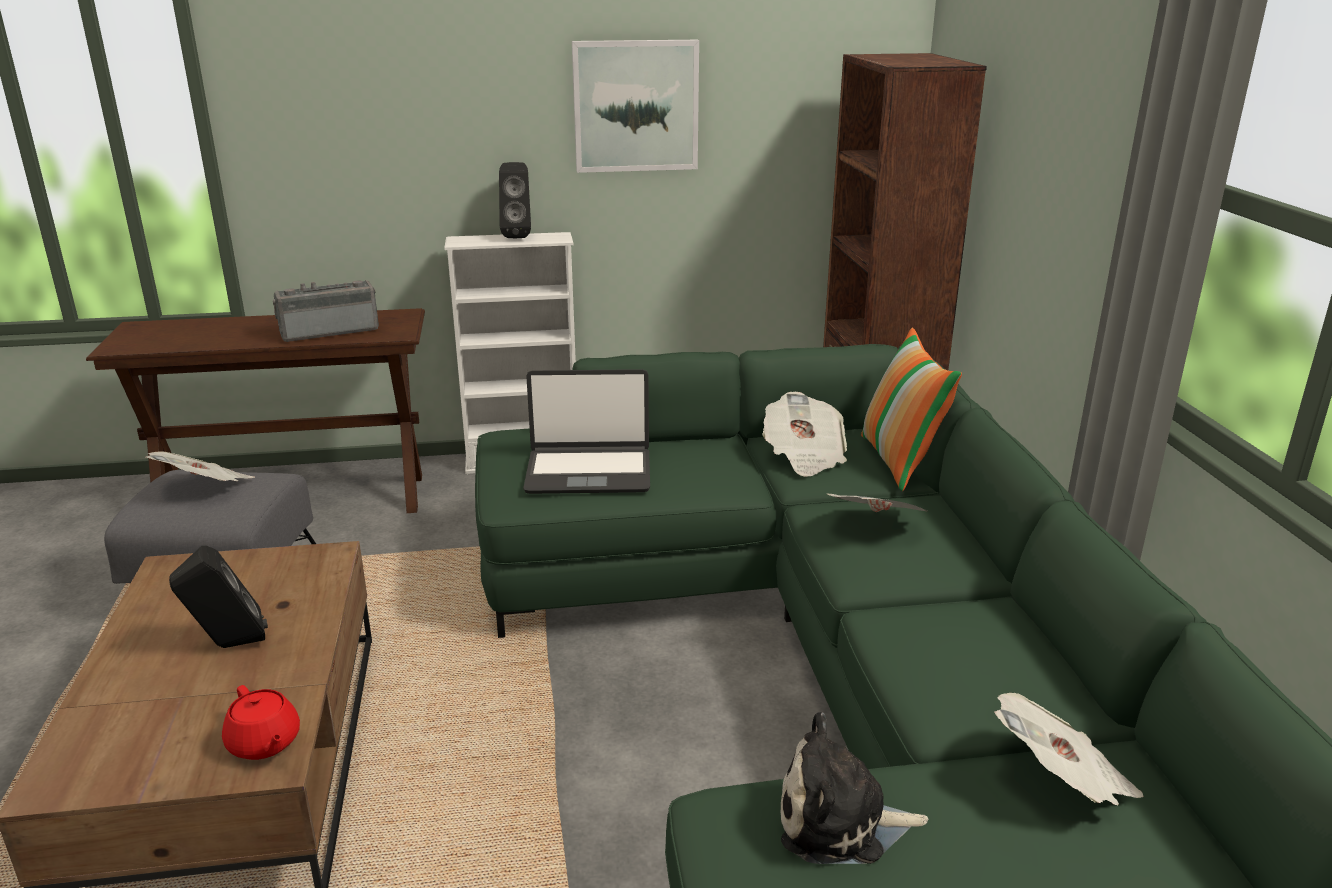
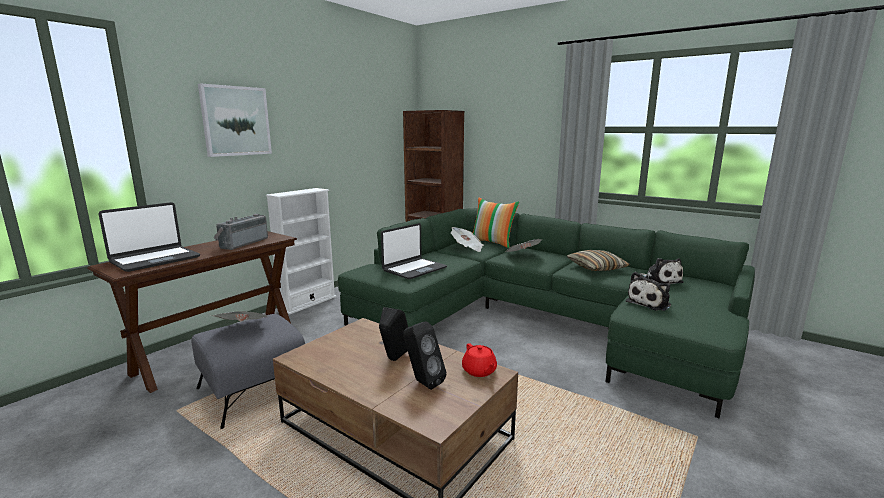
camera: 45 degrees left, 10 degrees down
red teapot [222,685,300,760] -> red teapot turned 60 degrees clockwise [462,343,497,377]
black speaker [499,162,531,238] -> black speaker moved to [403,321,447,390]
picture [572,40,699,173] -> picture moved to [198,84,272,157]
newspaper [994,693,1144,805] -> plush toy [641,258,683,284]
none -> laptop [98,202,200,272]
none -> pillow [567,250,630,271]

